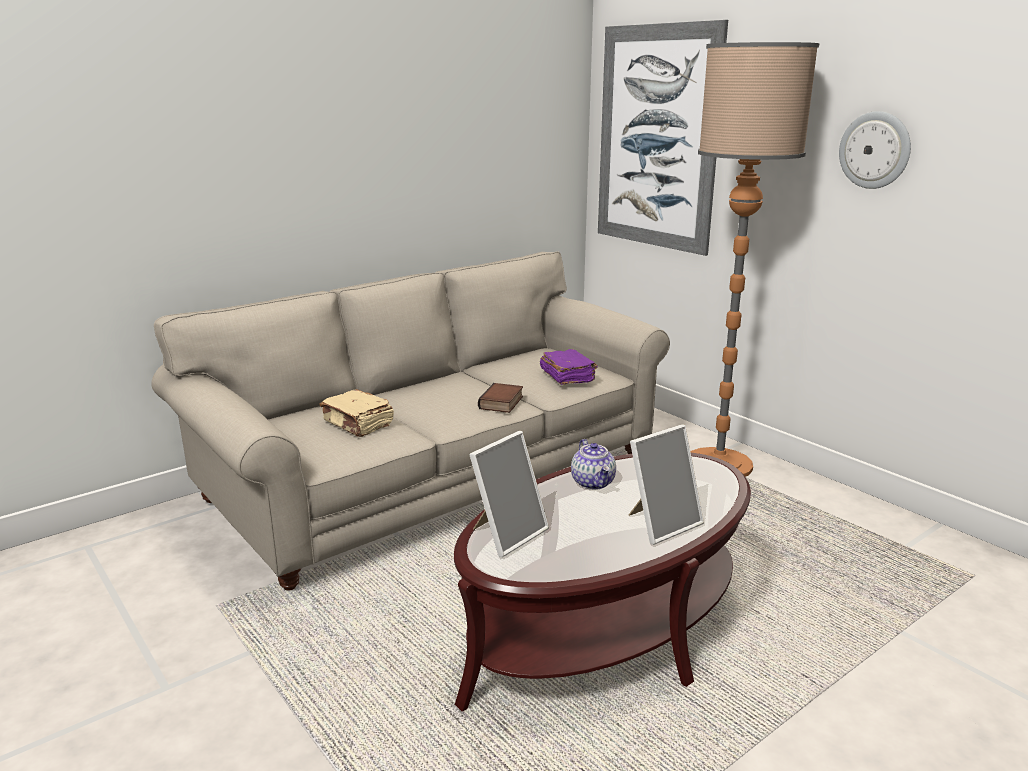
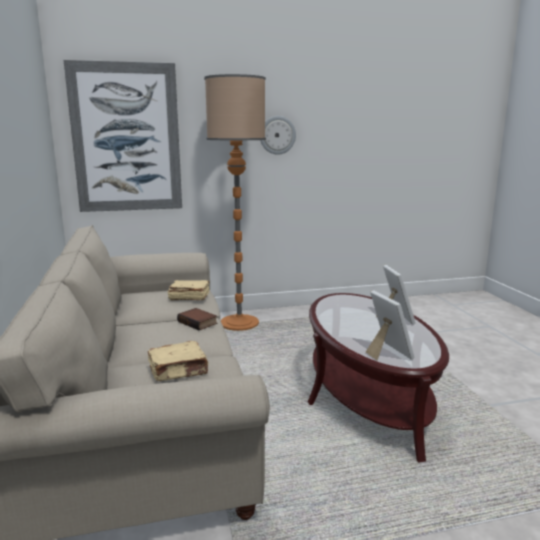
camera: 65 degrees left, 5 degrees down
purple book [540,349,598,385] -> beige book [168,280,210,301]
teapot [571,439,616,490] -> none

